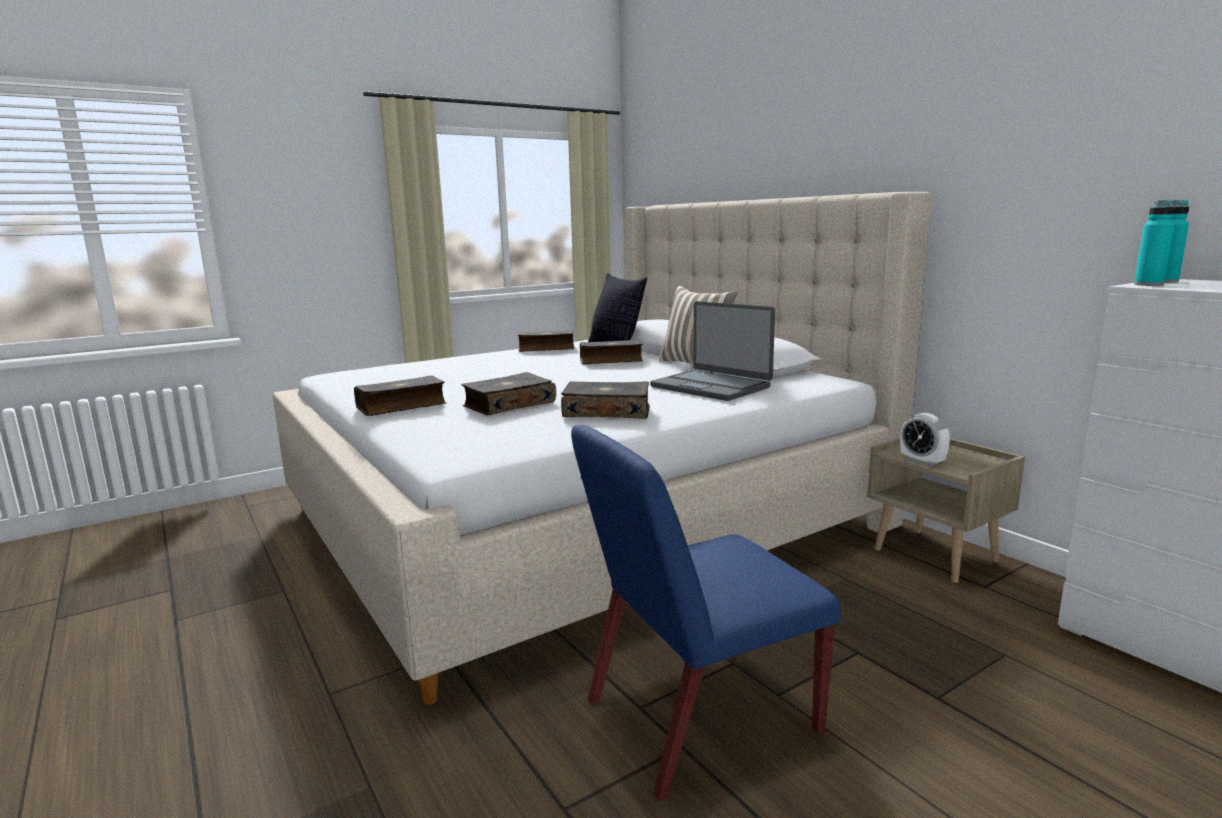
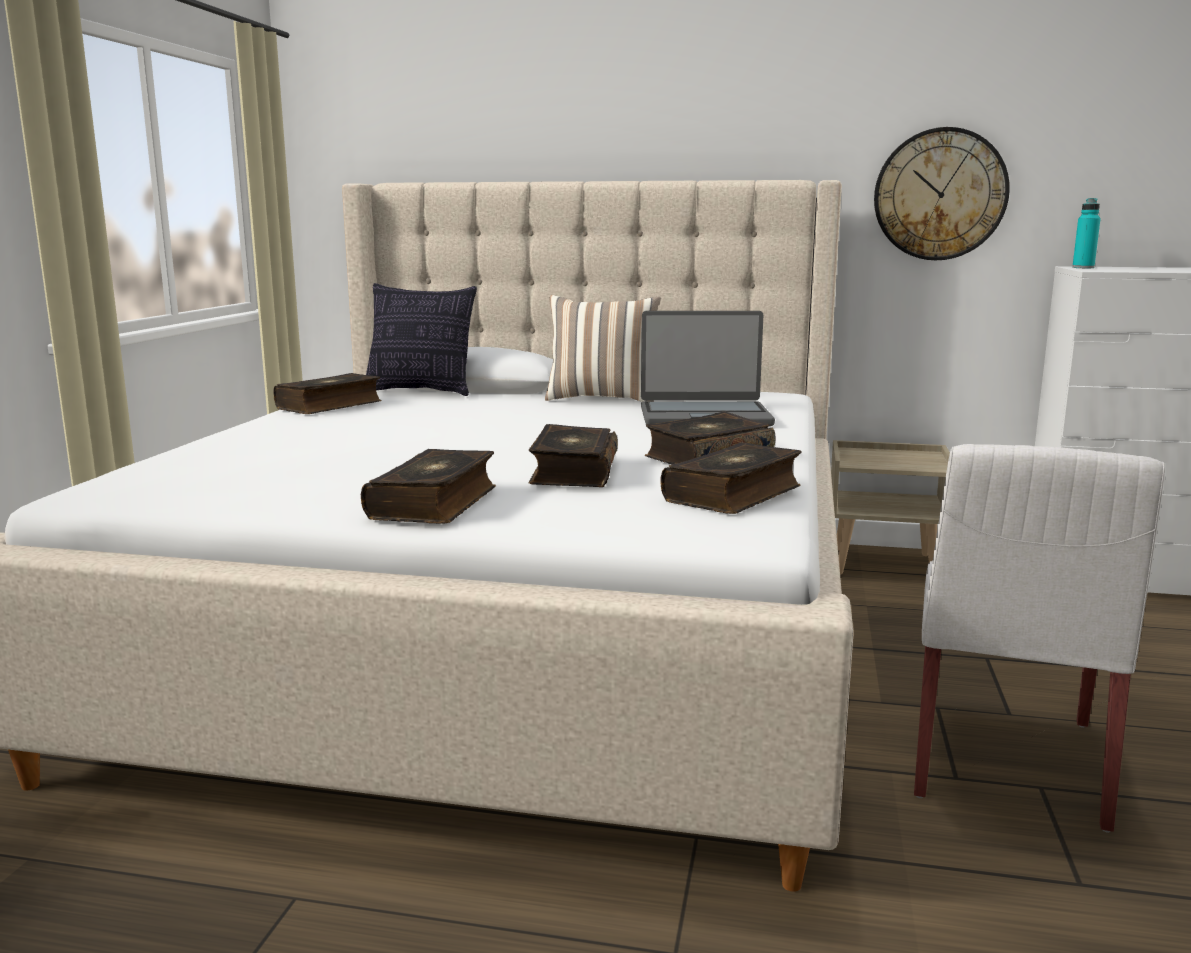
camera: 45 degrees left, 0 degrees up
blue chair [571,425,841,801] -> white chair [914,444,1165,833]
book [580,339,643,364] -> book moved to [661,442,802,514]
alarm clock [900,413,950,467] -> none
turquoise bottle [1134,200,1174,286] -> none
none -> wall clock [874,127,1010,260]

